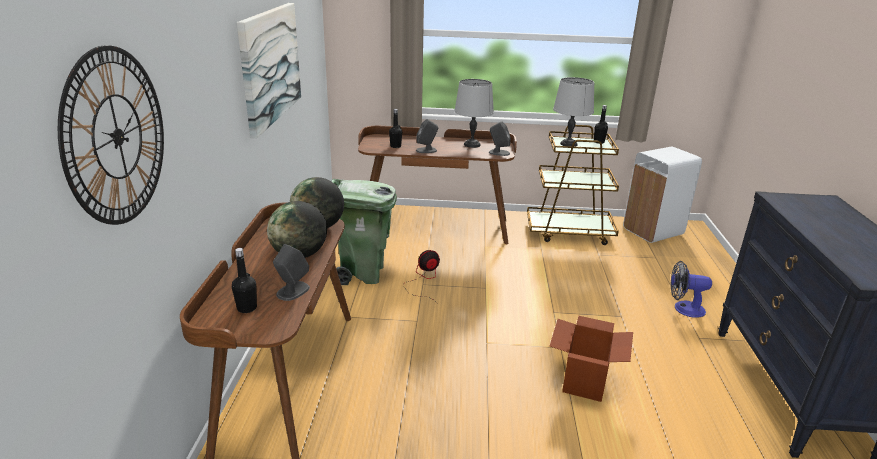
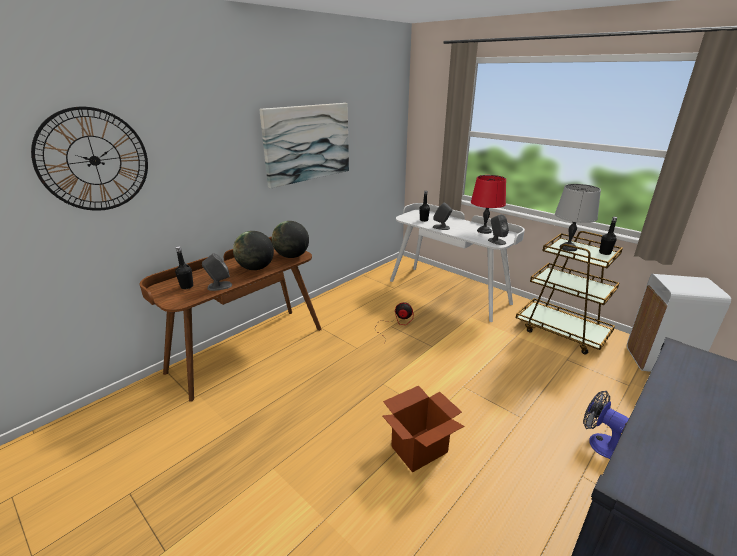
camera: 40 degrees right, 0 degrees up
green trash can [331,179,397,285] -> none
brown desk [358,126,517,244] -> white desk [390,203,525,322]
grey table lamp [454,79,494,148] -> red table lamp [471,175,506,234]

